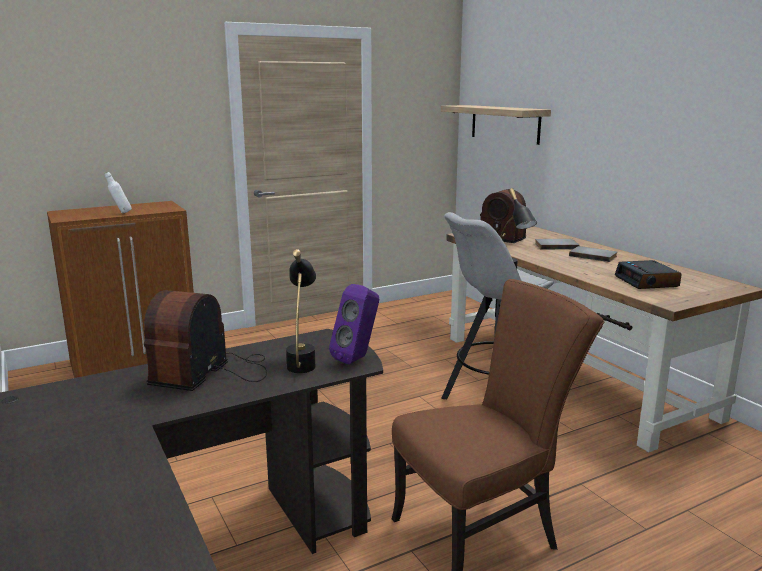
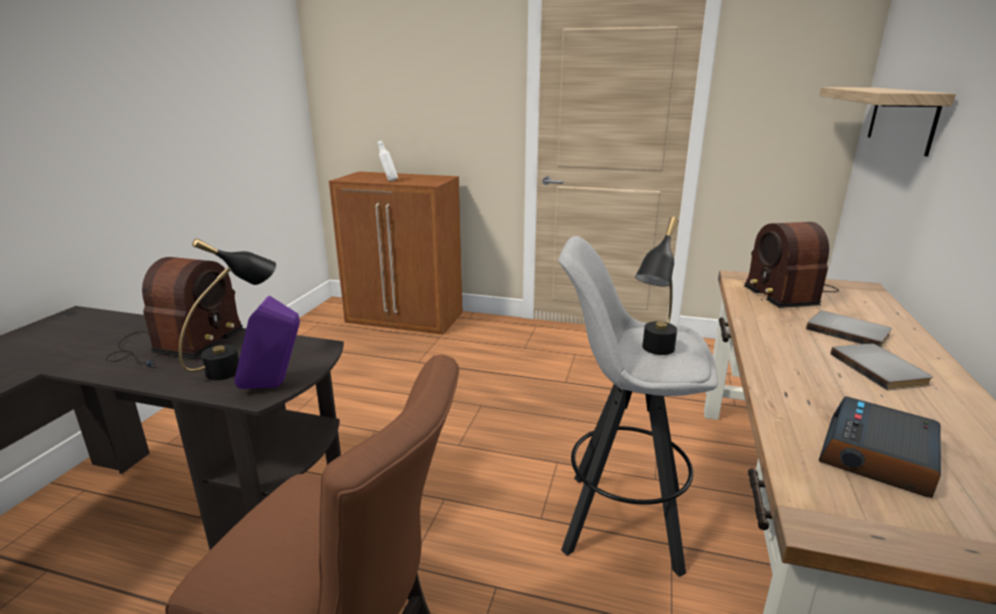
camera: 45 degrees right, 5 degrees up
radio [144,290,267,391] -> radio turned 135 degrees clockwise [105,257,243,367]

